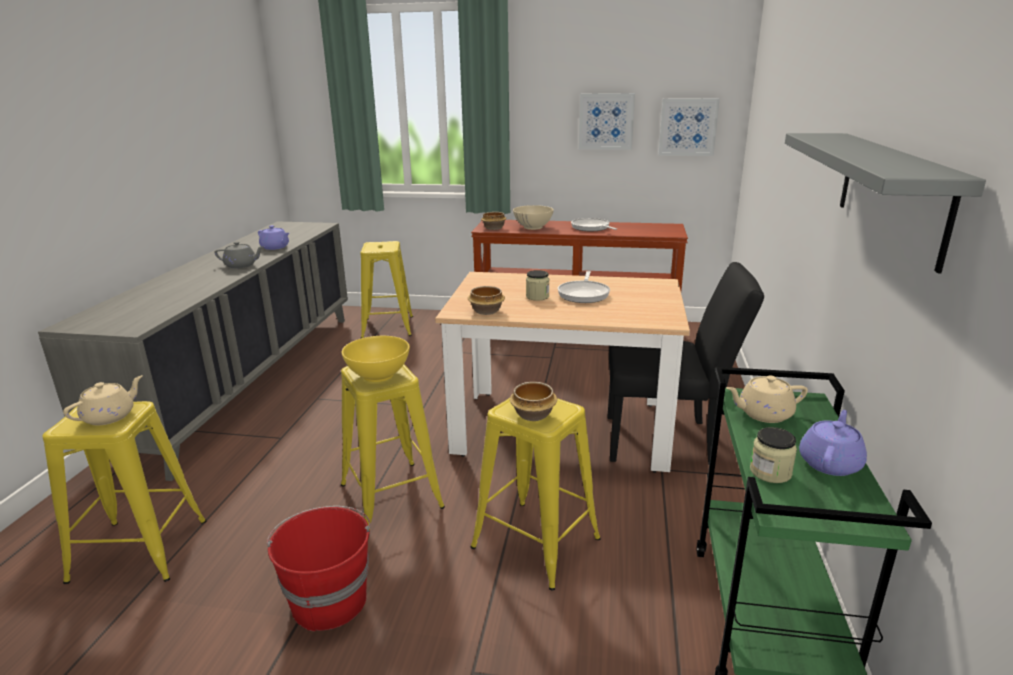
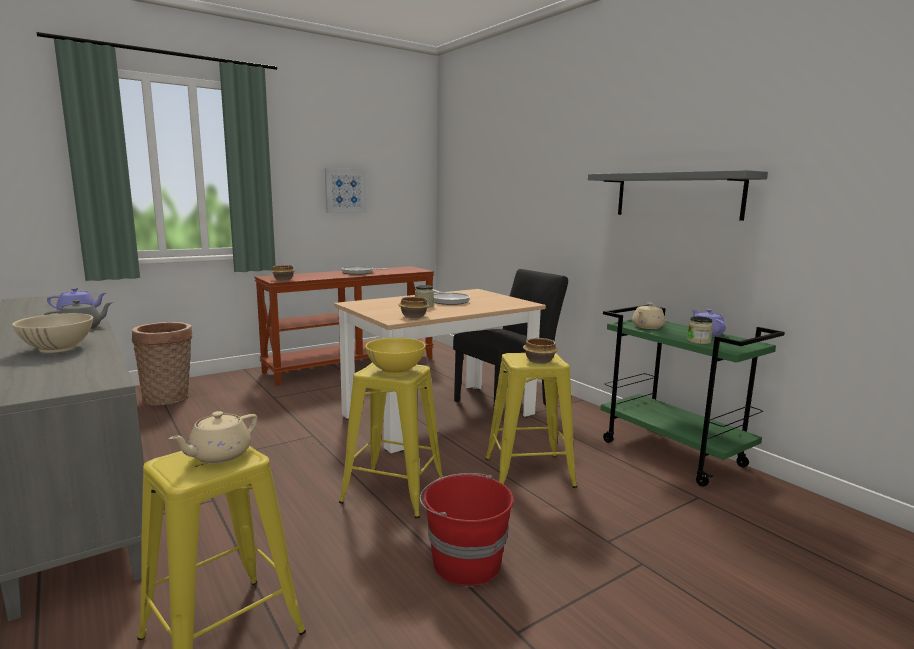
camera: 45 degrees left, 10 degrees down
beige teapot [63,375,143,425] -> beige teapot turned 135 degrees counterclockwise [169,411,258,464]
yellow stool [360,241,413,338] -> basket [132,322,193,406]
beige bowl [513,205,554,230] -> beige bowl moved to [12,313,93,353]
picture [658,98,720,156] -> none

